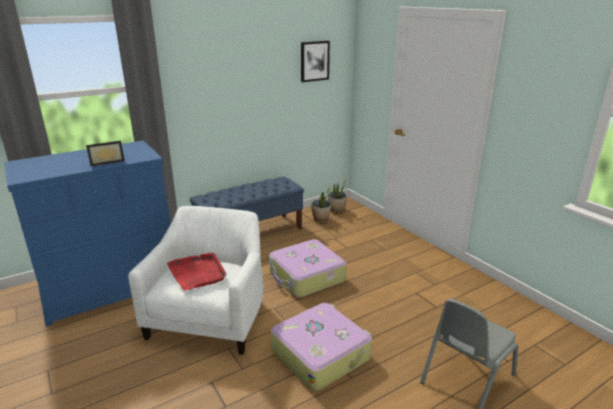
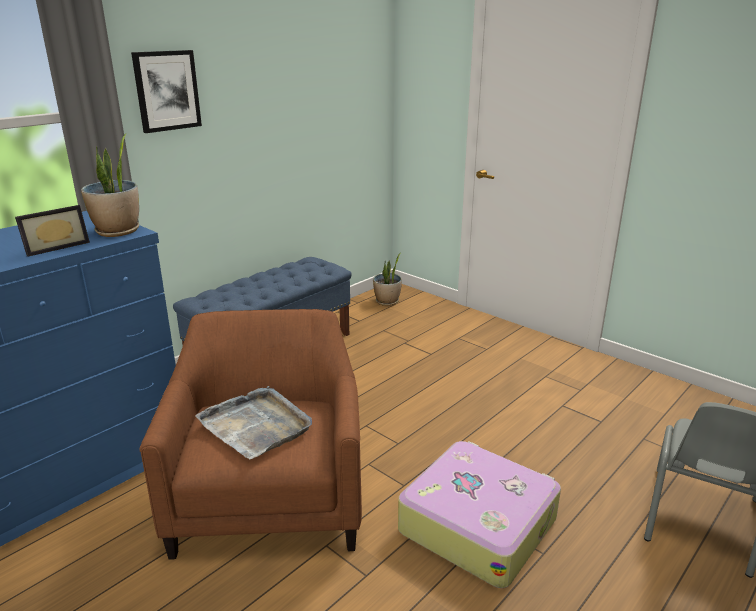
camera: 15 degrees left, 0 degrees up
white armchair [128,206,264,355] -> brown armchair [140,309,362,560]
red tray [167,252,227,291] -> grey tray [195,386,312,459]
suitcase [269,239,347,297] -> none
picture [301,41,330,82] -> picture moved to [131,50,202,133]
potted plant [311,186,331,223] -> potted plant moved to [81,133,139,237]

